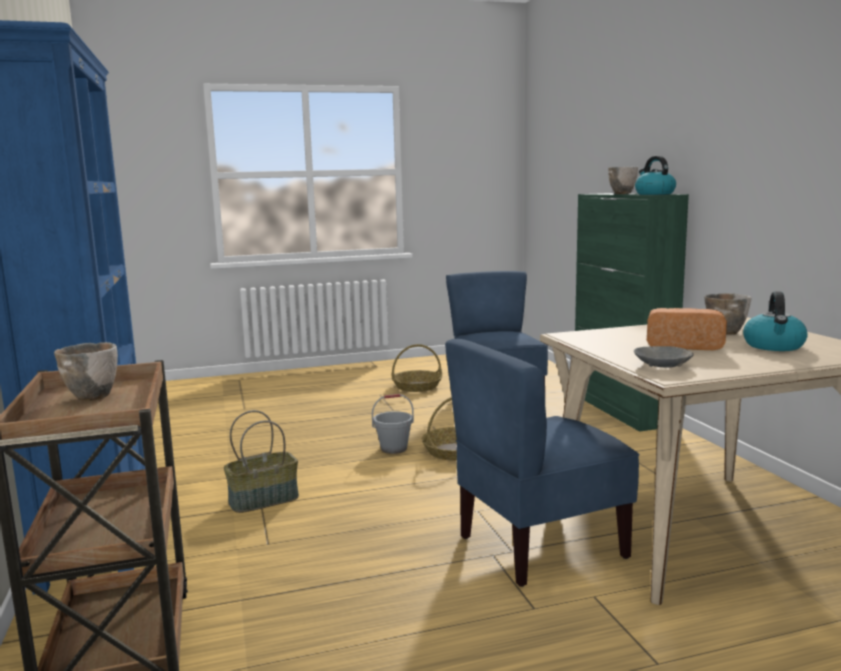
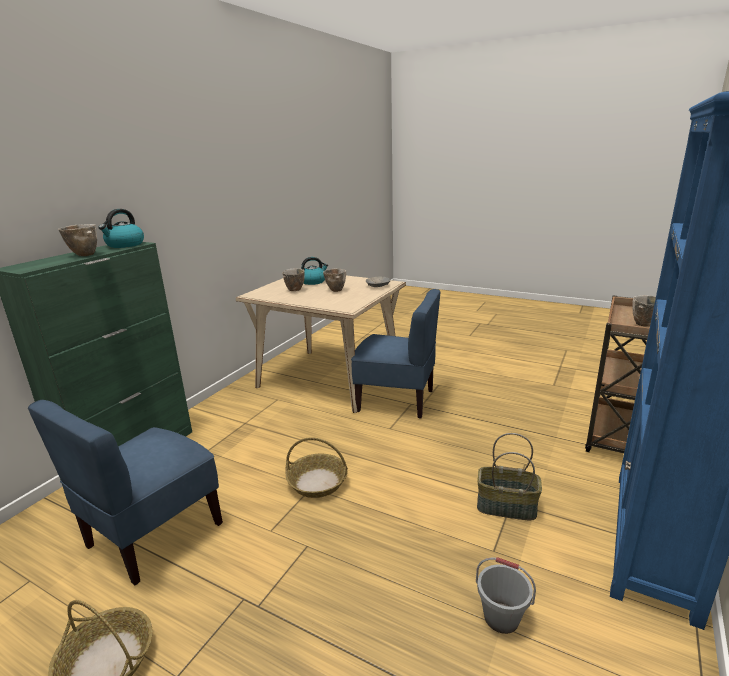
camera: 135 degrees left, 10 degrees up
grey bucket [372,394,414,454] -> grey bucket moved to [476,557,536,634]
bread [647,308,727,350] -> bowl [323,268,346,292]

